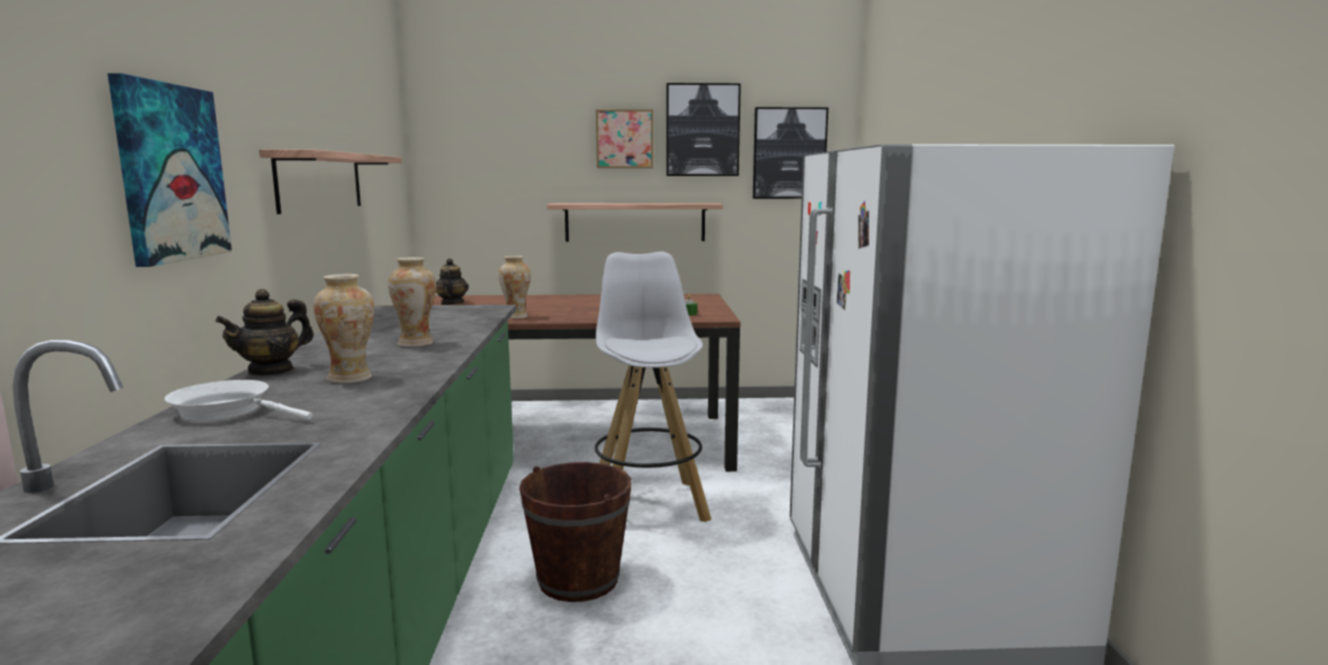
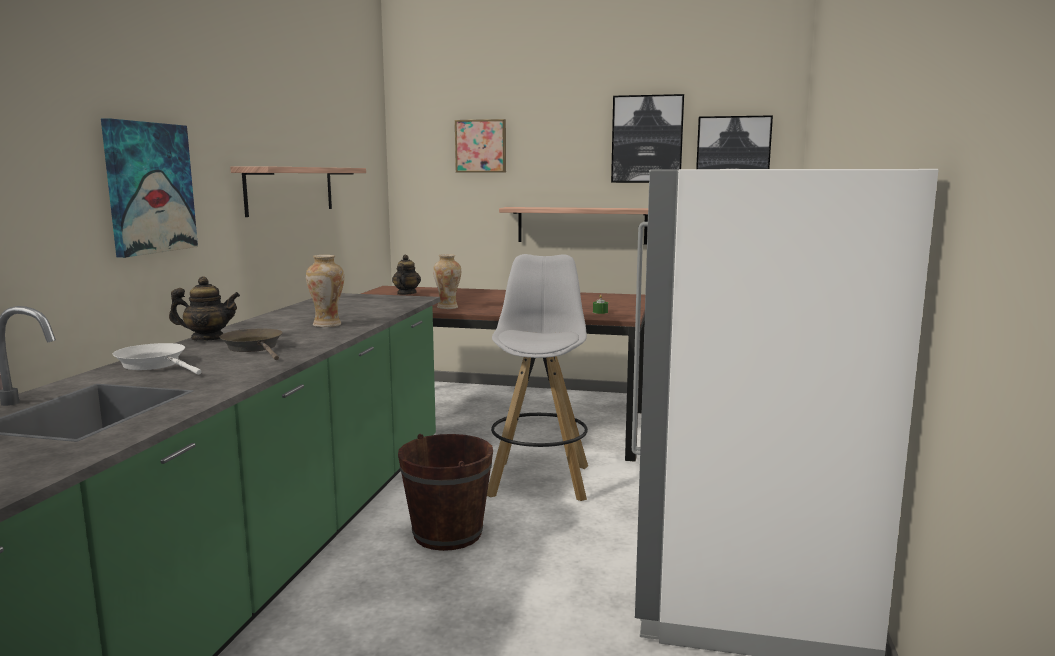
camera: 15 degrees right, 0 degrees up
teapot [215,289,314,376] -> teapot turned 150 degrees counterclockwise [169,276,240,341]
vase [313,274,374,384] -> brown frying pan [220,329,283,360]
picture [596,109,653,168] -> picture moved to [455,119,506,172]

